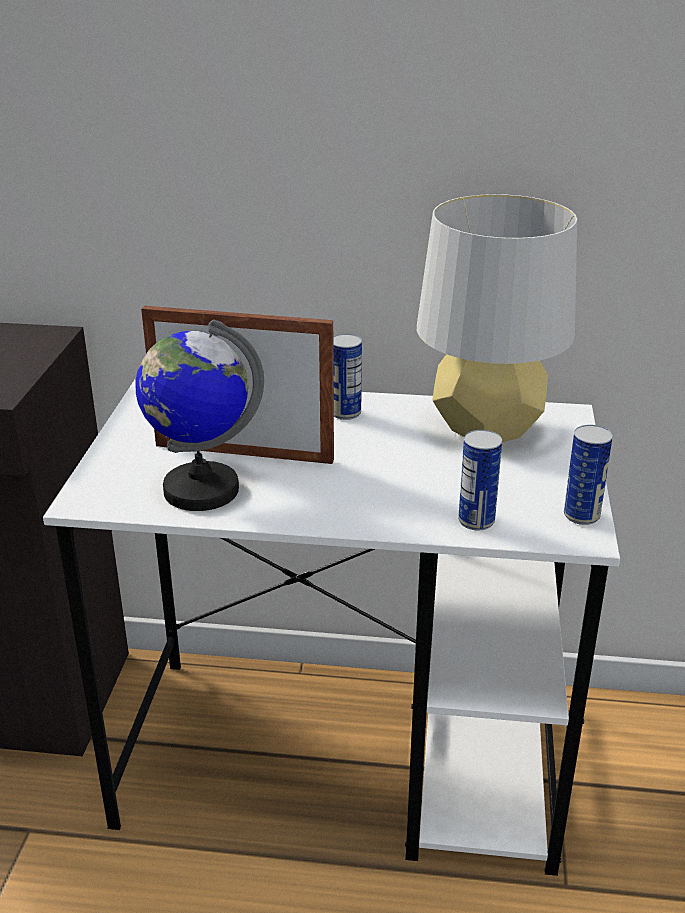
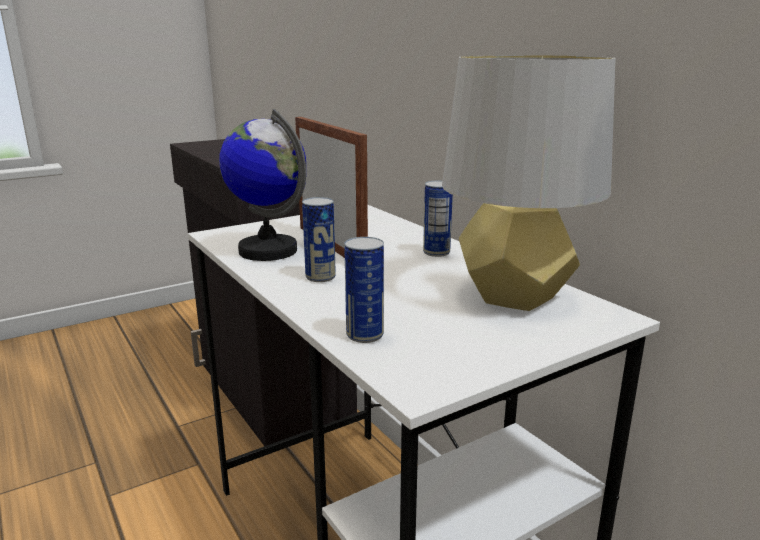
camera: 50 degrees right, 10 degrees down
can [564,425,613,525] -> can moved to [302,197,336,282]

